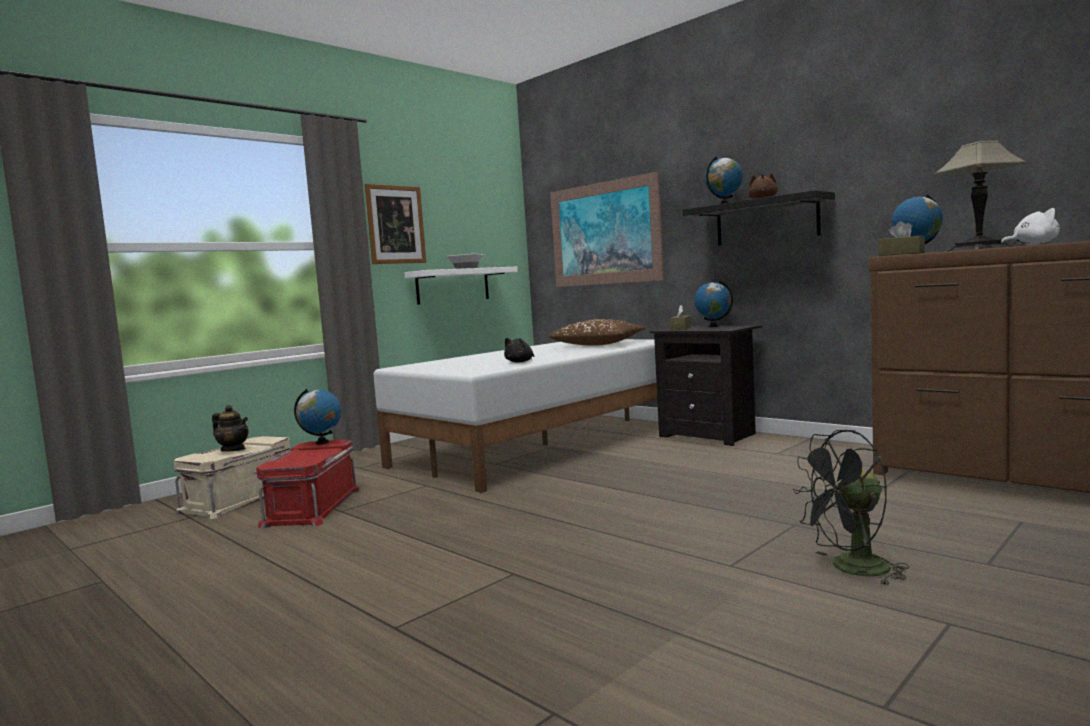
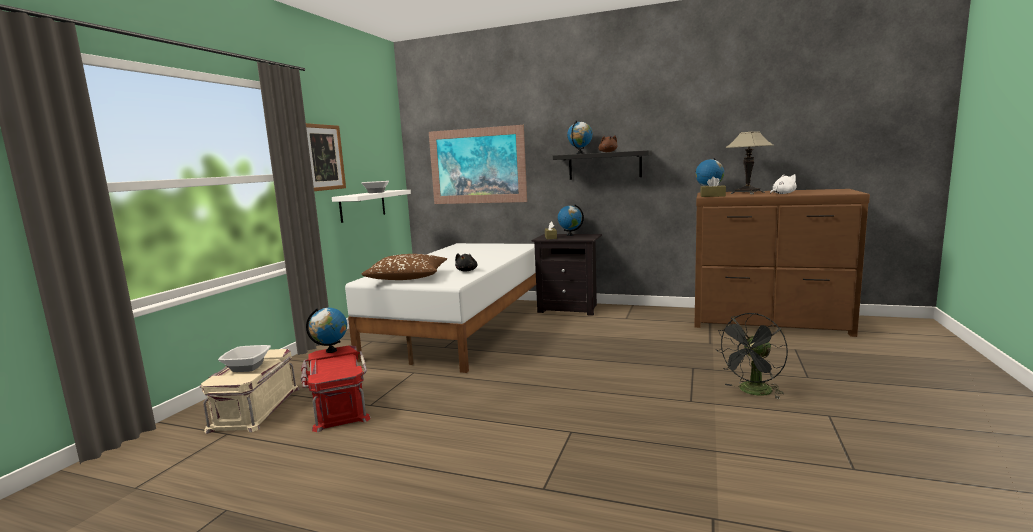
camera: 25 degrees left, 5 degrees up
teapot [212,405,248,452] -> bowl [218,345,271,372]
brown pillow [548,319,645,346] -> brown pillow moved to [362,254,447,280]

